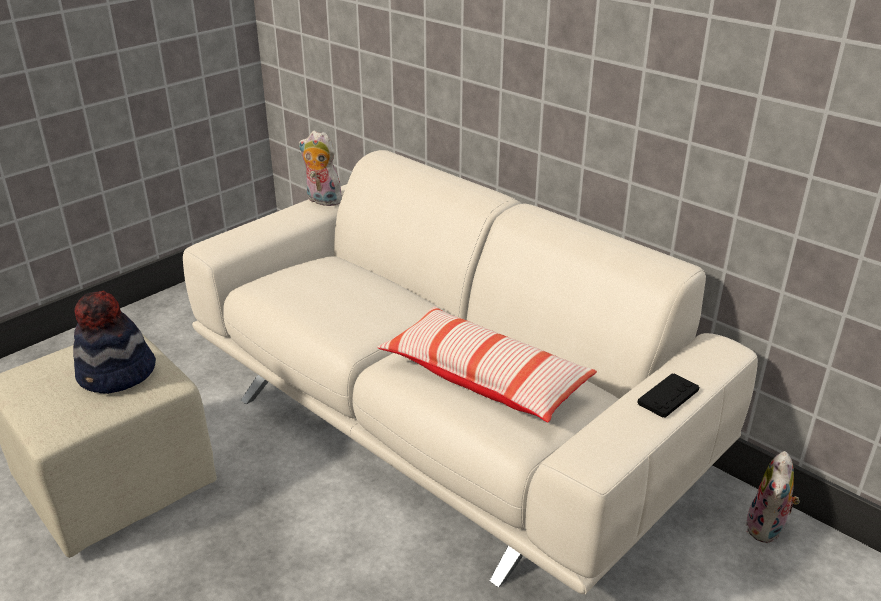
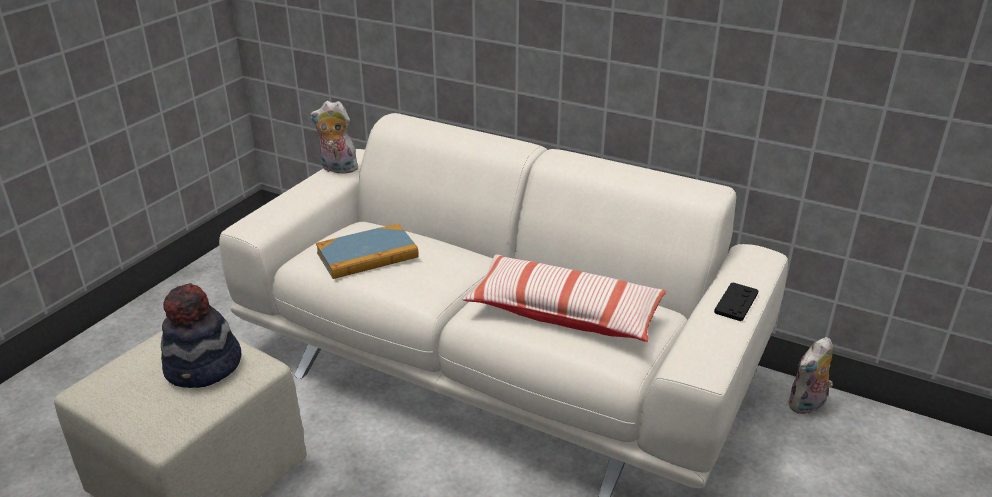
camera: 15 degrees left, 0 degrees up
plush toy [745,451,800,543] -> plush toy turned 45 degrees clockwise [787,337,833,414]
none -> book [316,224,419,279]

